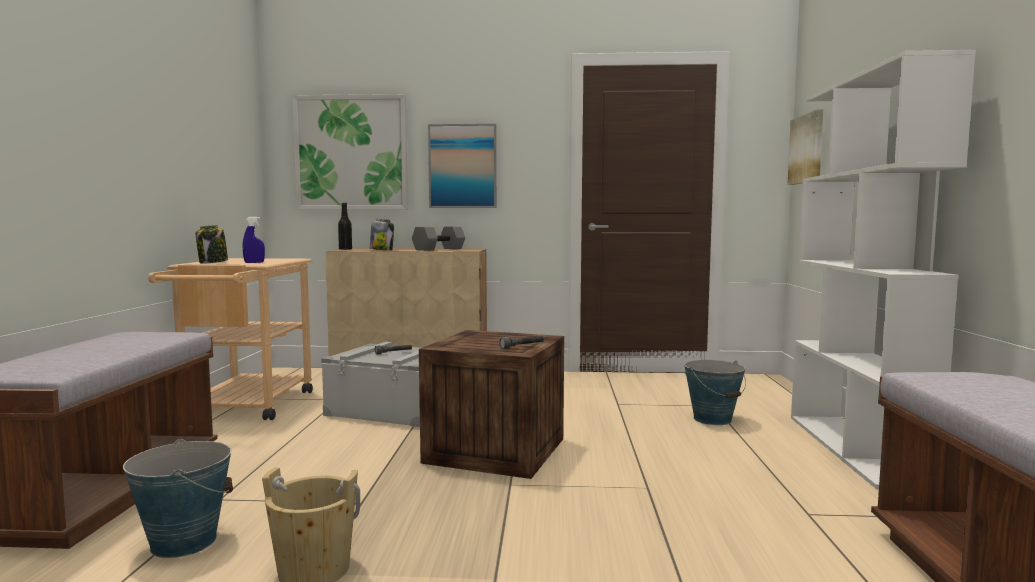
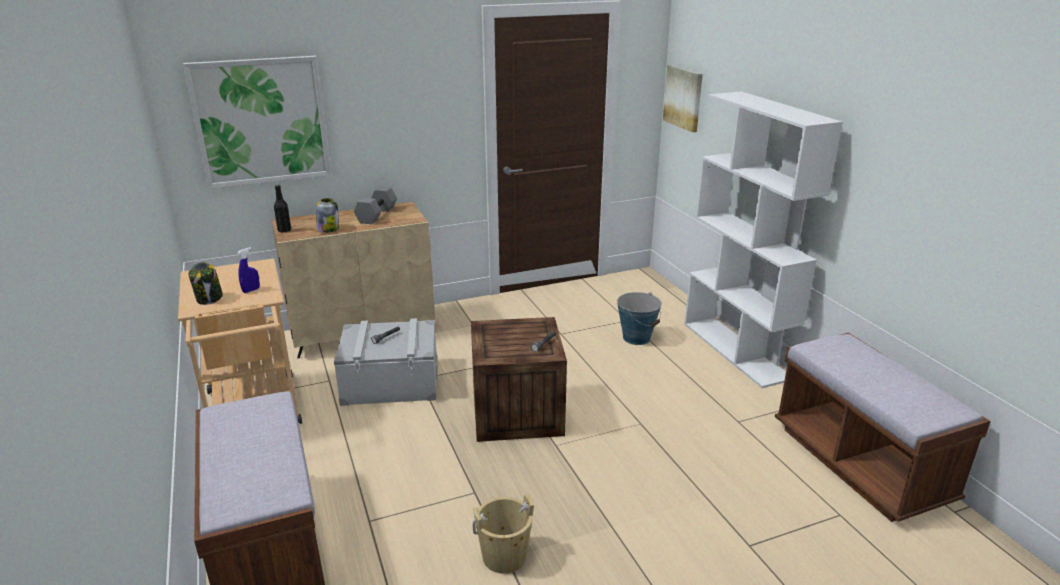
camera: 25 degrees left, 20 degrees up
bucket [123,439,233,558] -> none
picture [428,124,496,208] -> none

